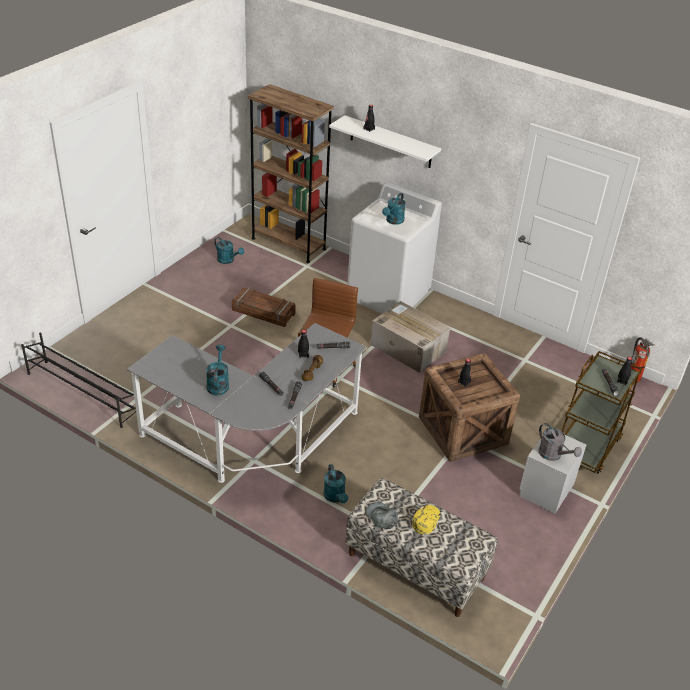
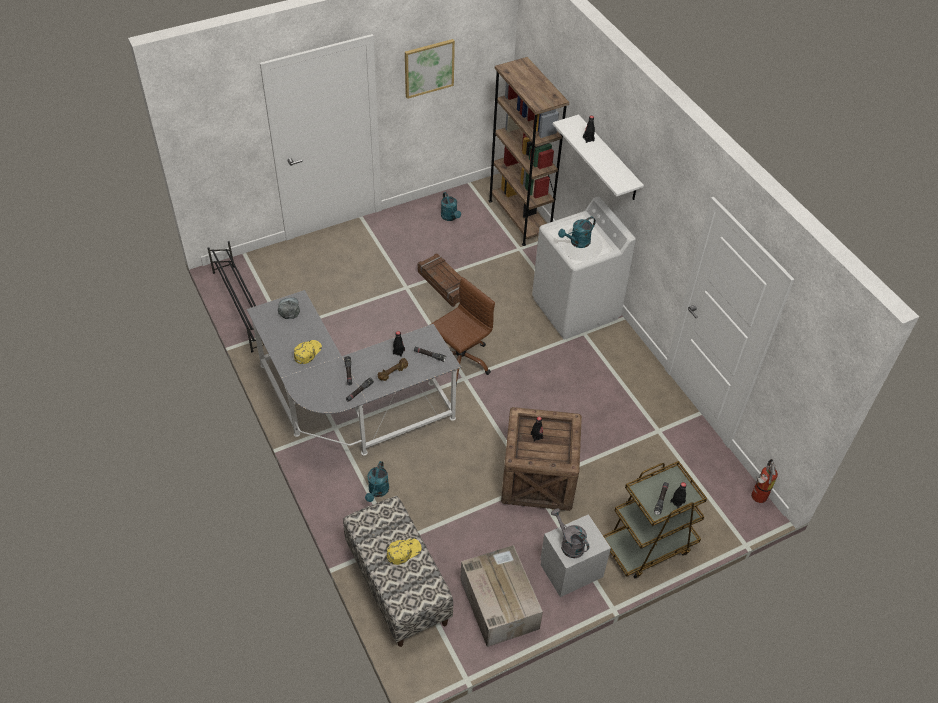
camera: 30 degrees right, 10 degrees up
turquoise watering can [206,345,229,395] -> yellow cap [294,340,322,364]
grey cap [365,502,398,529] -> grey cap moved to [278,297,300,319]
cardboard box [370,301,450,373] -> cardboard box moved to [460,545,543,647]
grey watering can [538,423,582,461] -> grey watering can turned 150 degrees clockwise [551,508,589,558]
none -> picture [405,39,455,99]

